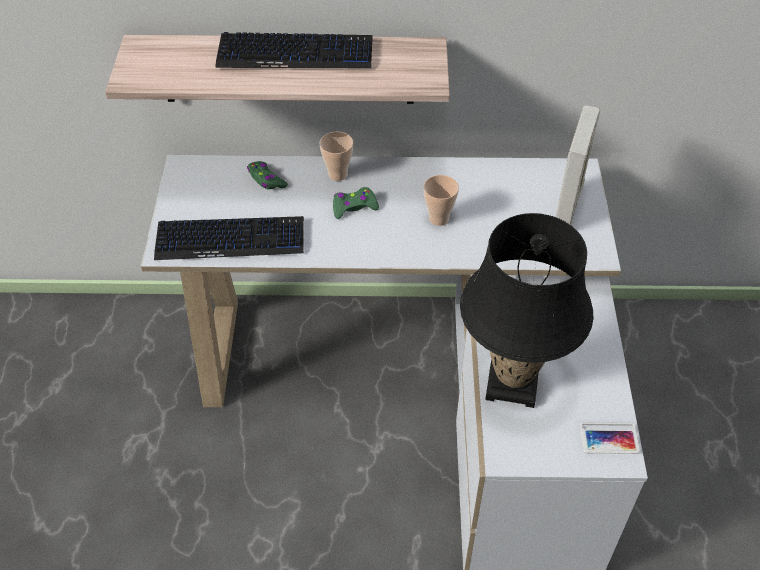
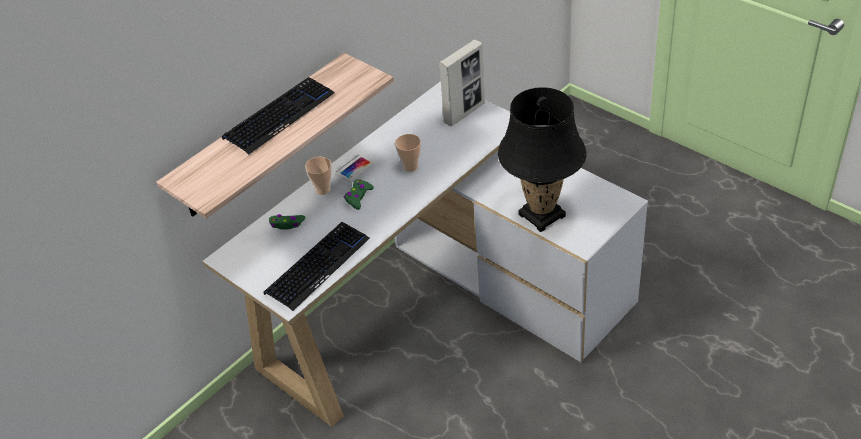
camera: 45 degrees left, 5 degrees down
picture frame [555,106,600,226] -> picture frame turned 105 degrees counterclockwise [439,39,485,126]
phone [580,422,640,454] -> phone moved to [334,154,374,182]

